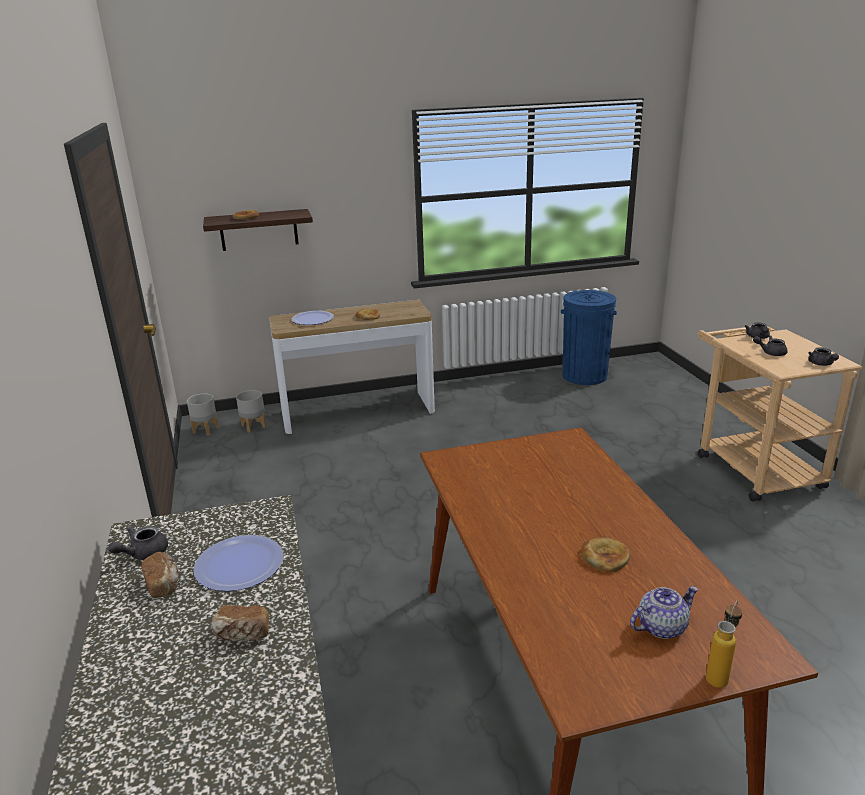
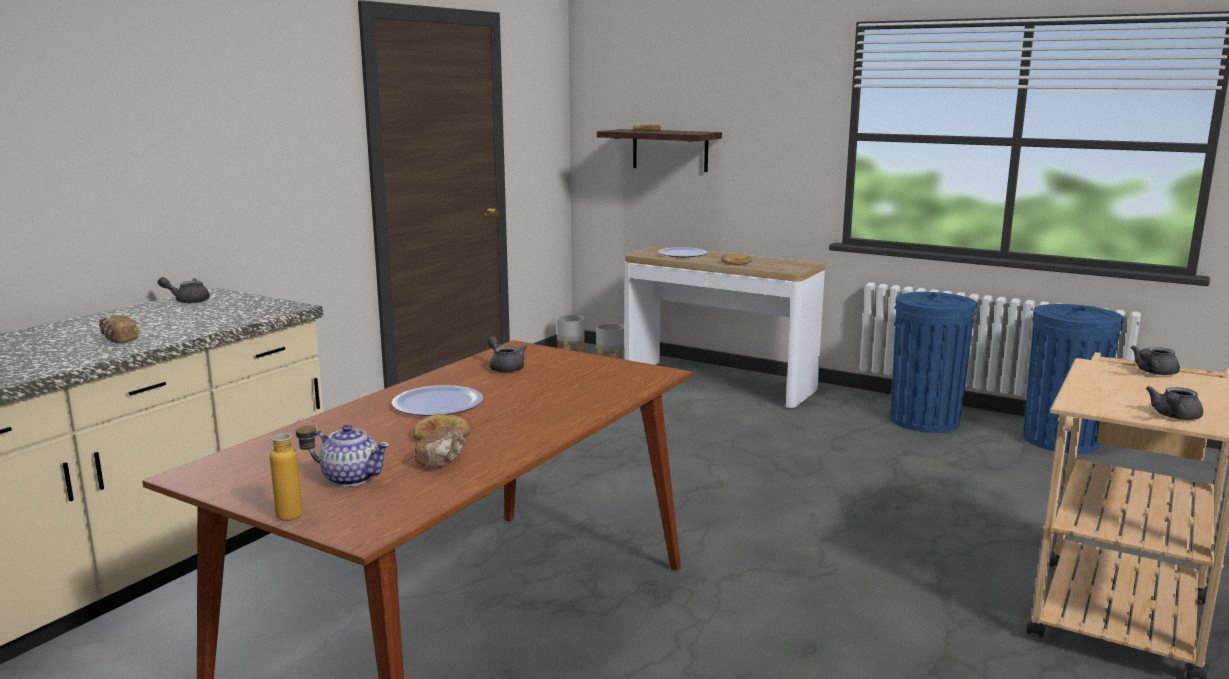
camera: 45 degrees right, 10 degrees down
bread [141,552,178,597] -> bread moved to [415,425,465,469]
plate [193,535,284,591] -> plate moved to [392,385,483,416]
grey teapot [753,335,788,356] -> grey teapot moved to [487,336,526,373]
none -> blue trash can [890,292,977,433]

